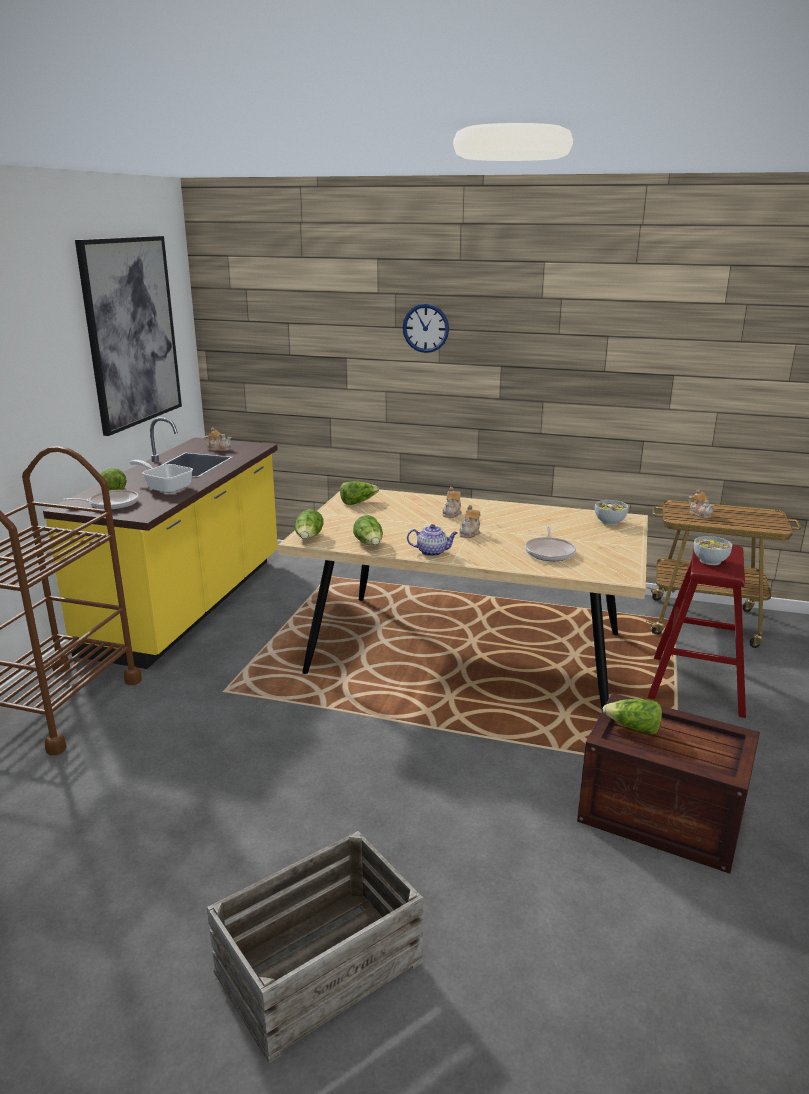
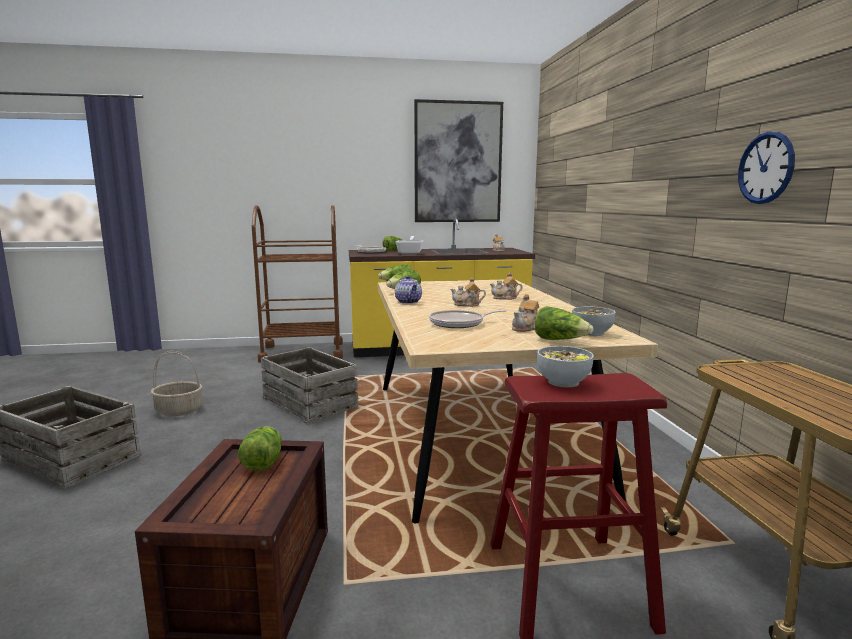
camera: 65 degrees right, 10 degrees down
lettuce [340,481,379,505] -> lettuce moved to [535,306,593,340]
wall clock [403,304,449,353] -> wall clock moved to [738,132,795,204]
teapot [688,489,714,519] -> teapot moved to [512,294,539,332]
none -> basket [151,351,203,416]
none -> crate [261,347,359,424]

